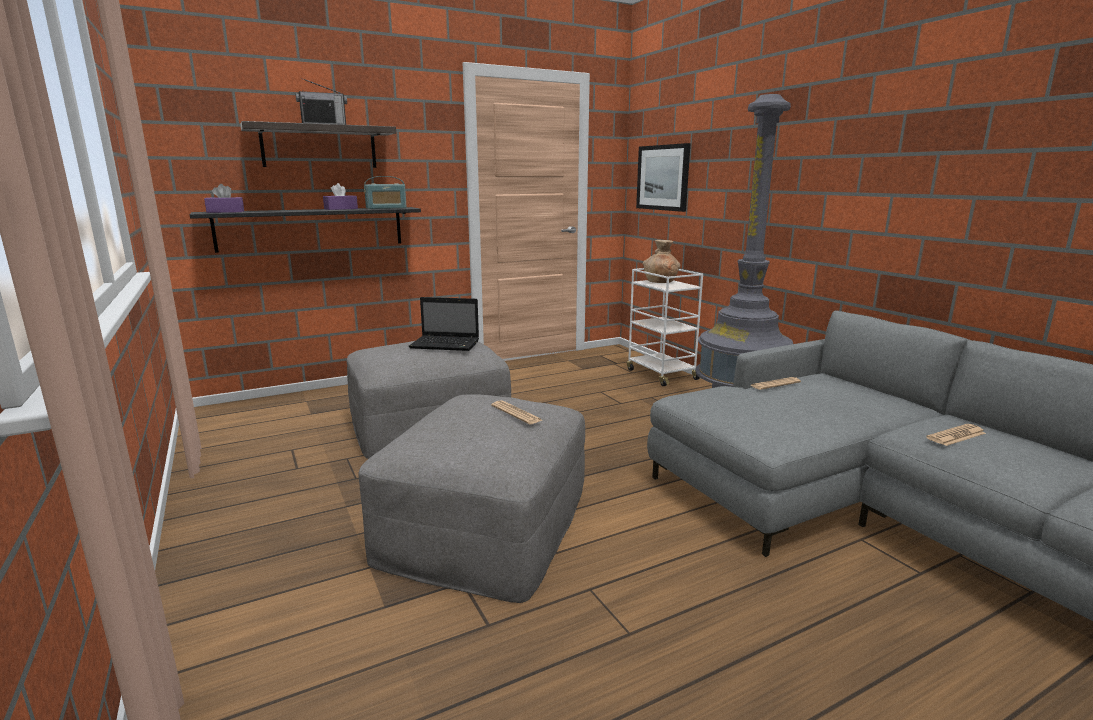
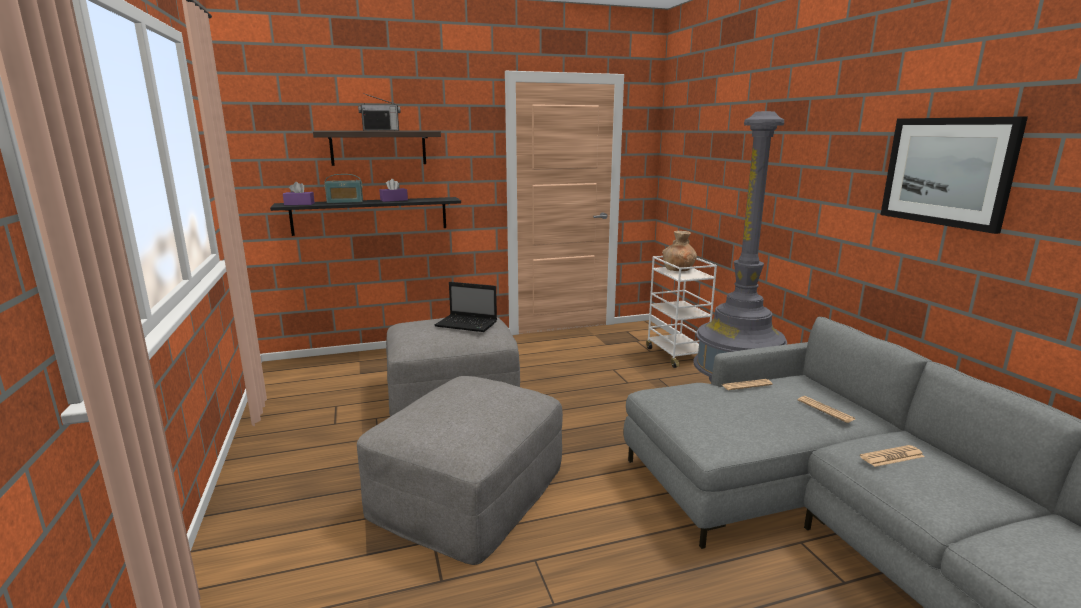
camera: 10 degrees right, 0 degrees up
radio [364,176,407,209] -> radio moved to [325,174,363,203]
newspaper [491,400,542,425] -> newspaper moved to [798,396,855,423]
picture [636,143,690,212] -> picture moved to [880,116,1028,234]

